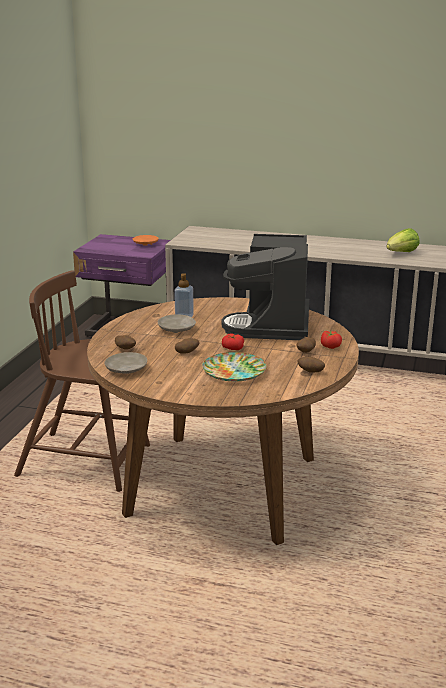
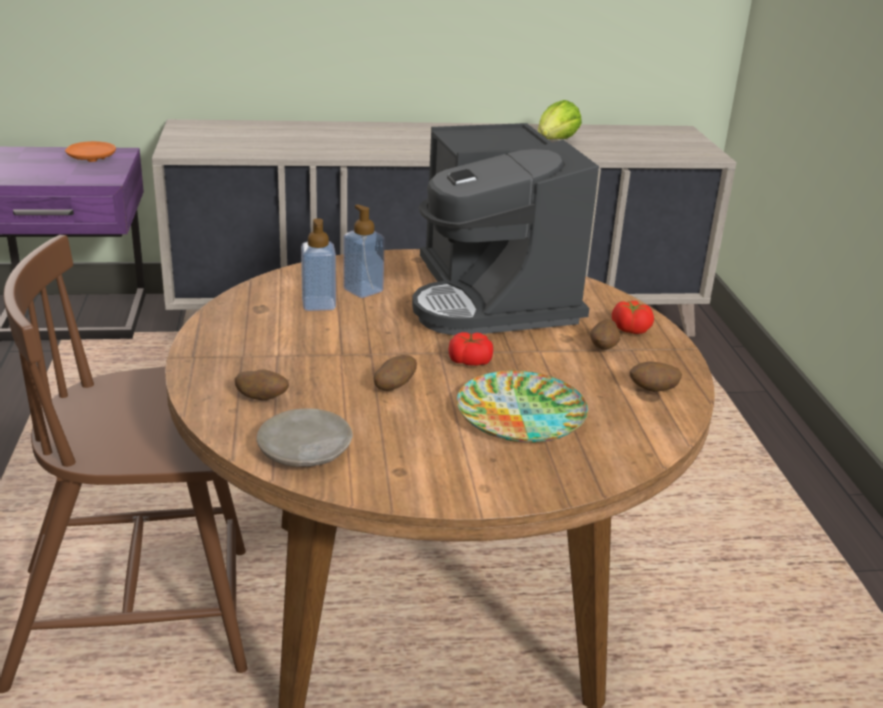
camera: 25 degrees left, 5 degrees up
beige plate [158,314,196,333] -> none
none -> soap dispenser [343,204,385,298]

